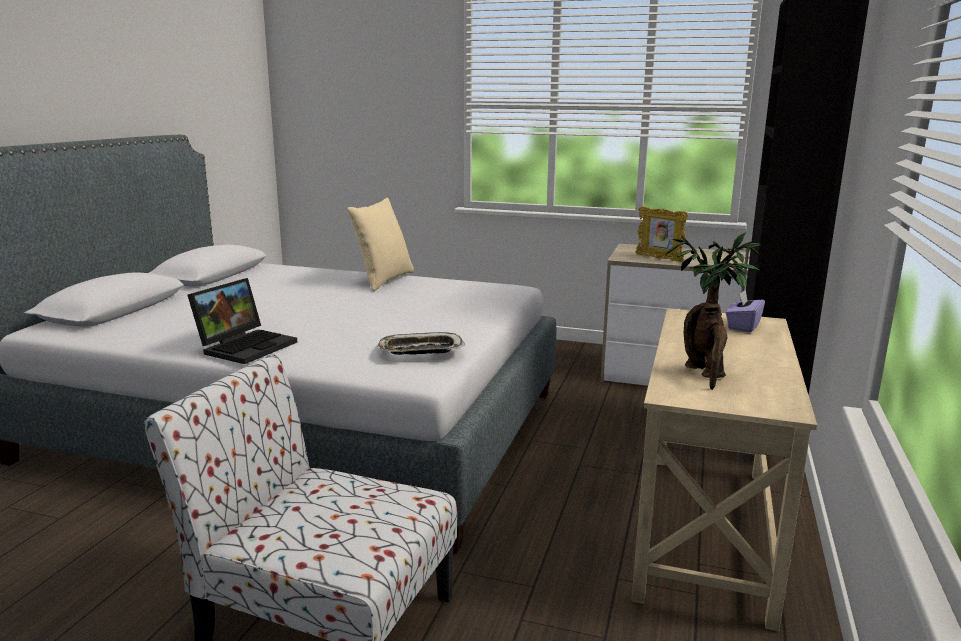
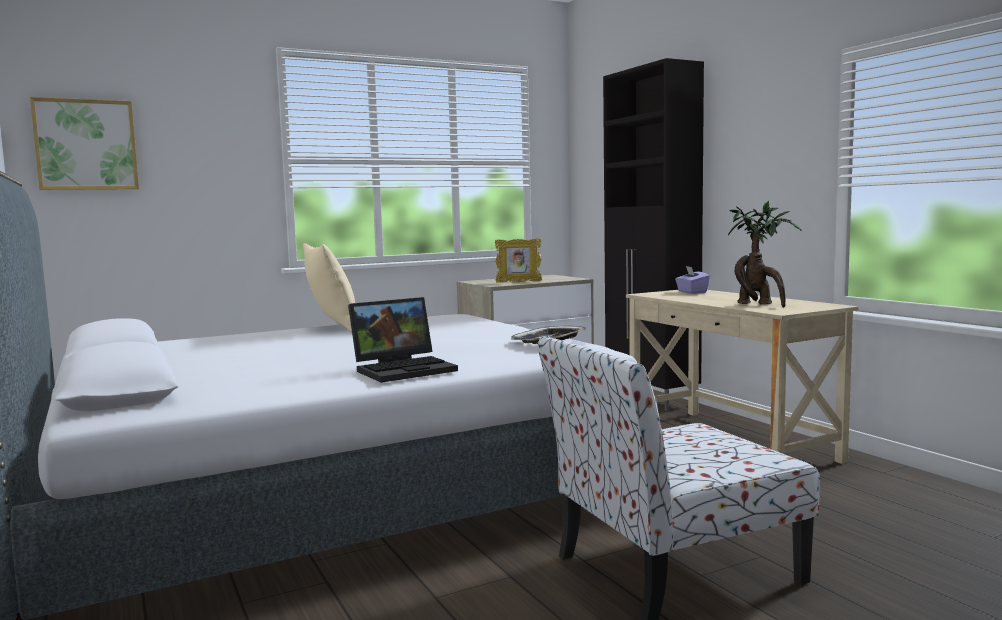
camera: 45 degrees left, 10 degrees down
laptop [187,278,297,364] -> laptop turned 75 degrees clockwise [348,297,458,383]
none -> picture [30,97,139,190]

